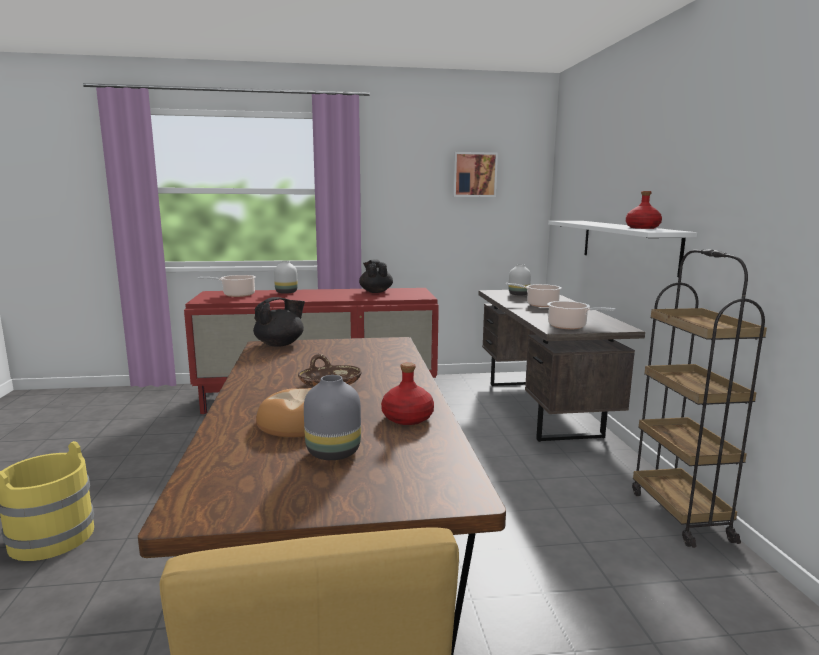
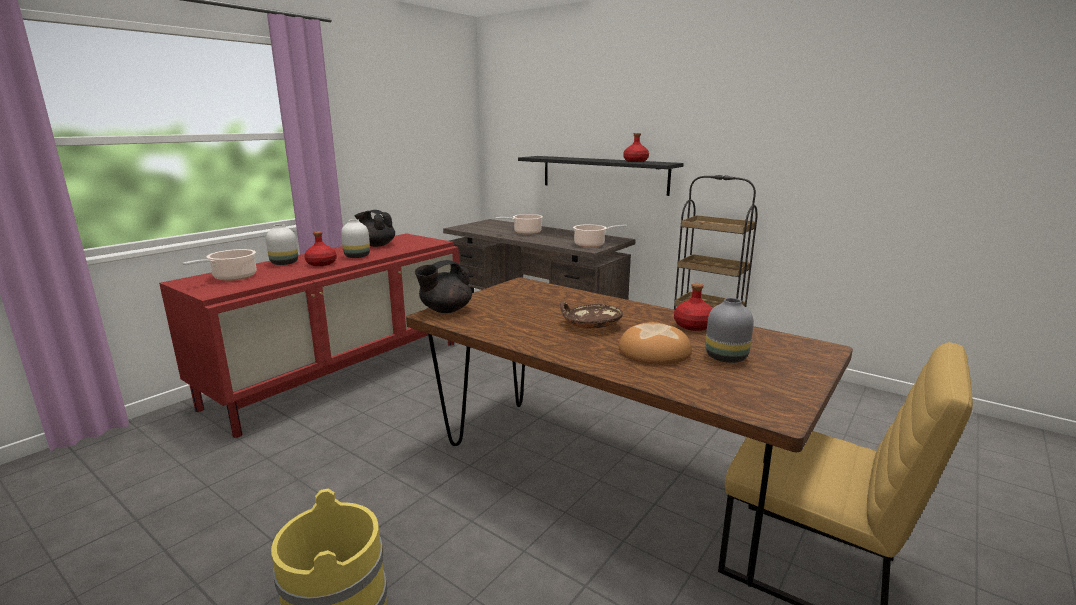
camera: 45 degrees left, 5 degrees up
black teapot [253,297,305,347] -> black teapot turned 135 degrees counterclockwise [415,260,472,313]
picture [453,152,498,197] -> none
white vase [509,264,531,296] -> white vase moved to [341,219,370,258]
white shelf [548,221,697,277] -> black shelf [518,156,684,196]
none -> red bottle [304,231,337,266]

